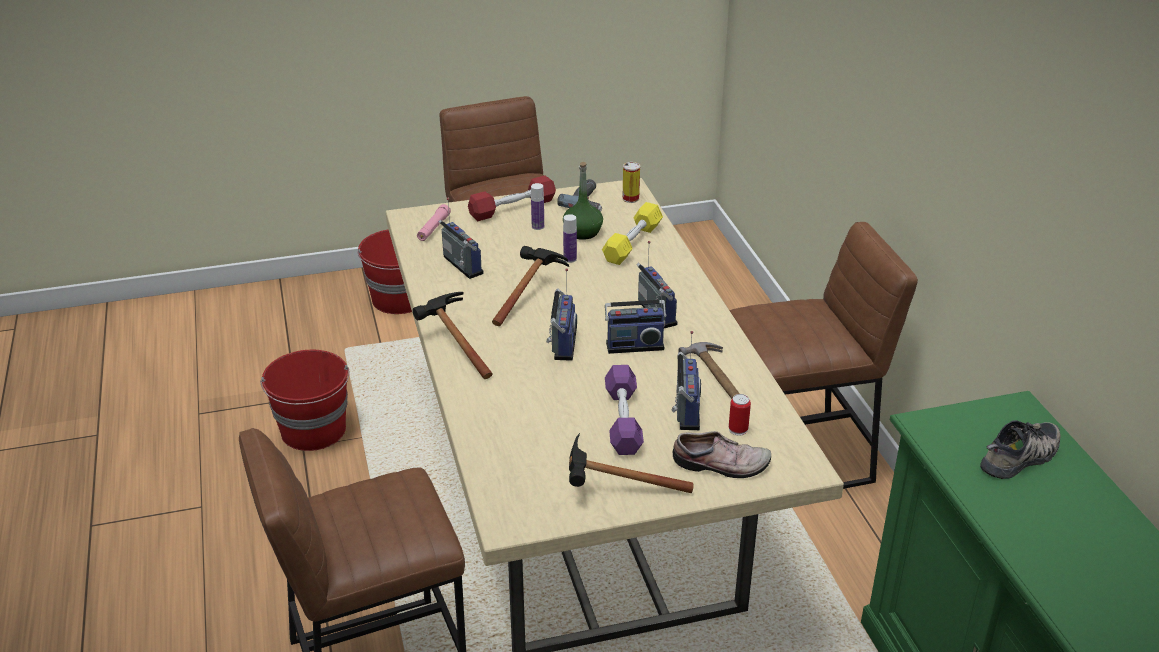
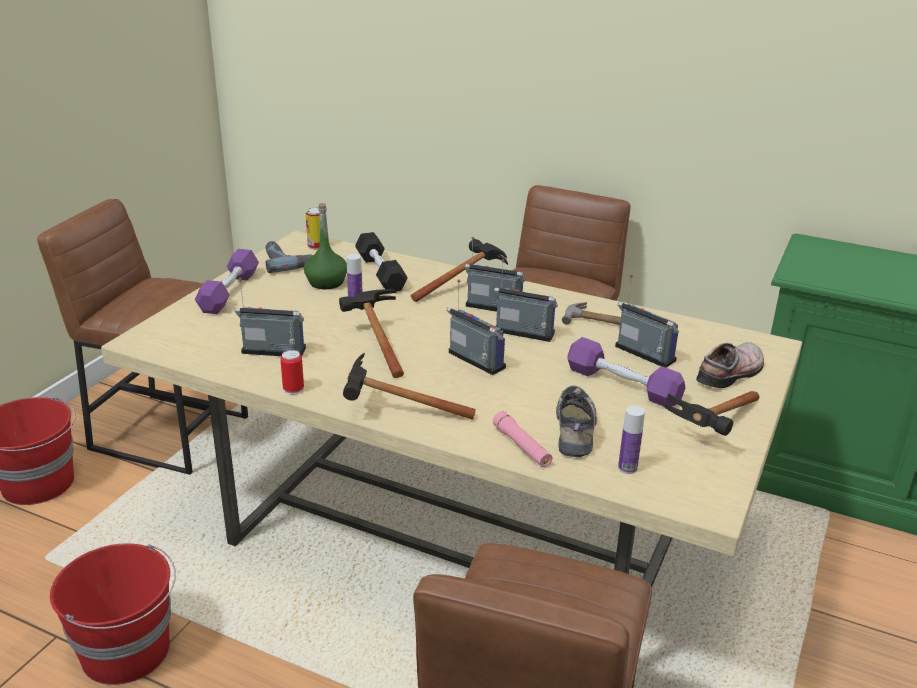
camera: 50 degrees left, 5 degrees down
pink flashlight [417,204,451,241] -> pink flashlight moved to [493,411,552,467]
red dumbbell [468,175,556,221] -> purple dumbbell [195,249,259,314]
bottle [531,183,544,230] -> bottle moved to [618,406,645,474]
yellow dumbbell [602,202,663,265] -> black dumbbell [355,232,408,291]
radio [605,283,666,354] -> radio turned 105 degrees counterclockwise [494,259,558,342]
can [729,394,751,435] -> can moved to [280,350,304,395]
shoe [980,420,1061,479] -> shoe moved to [556,385,597,457]
none -> hammer [411,239,508,302]

